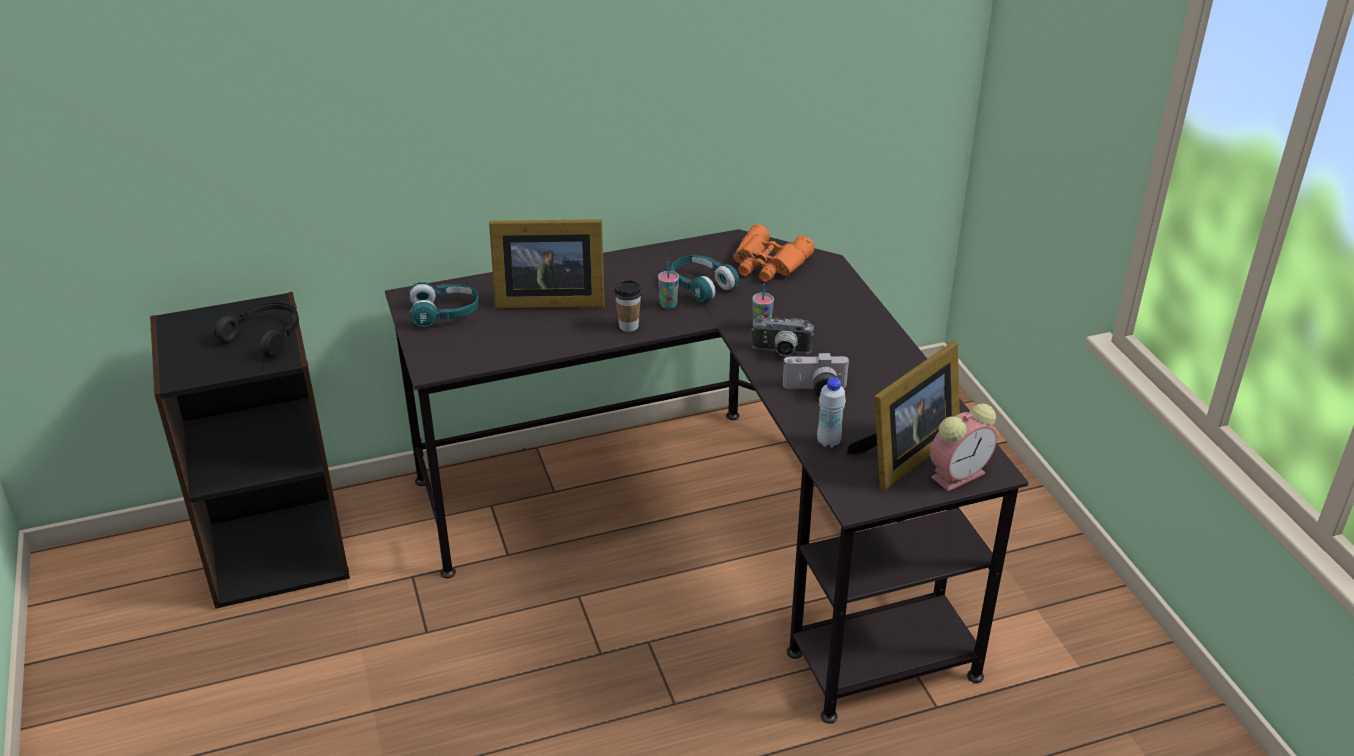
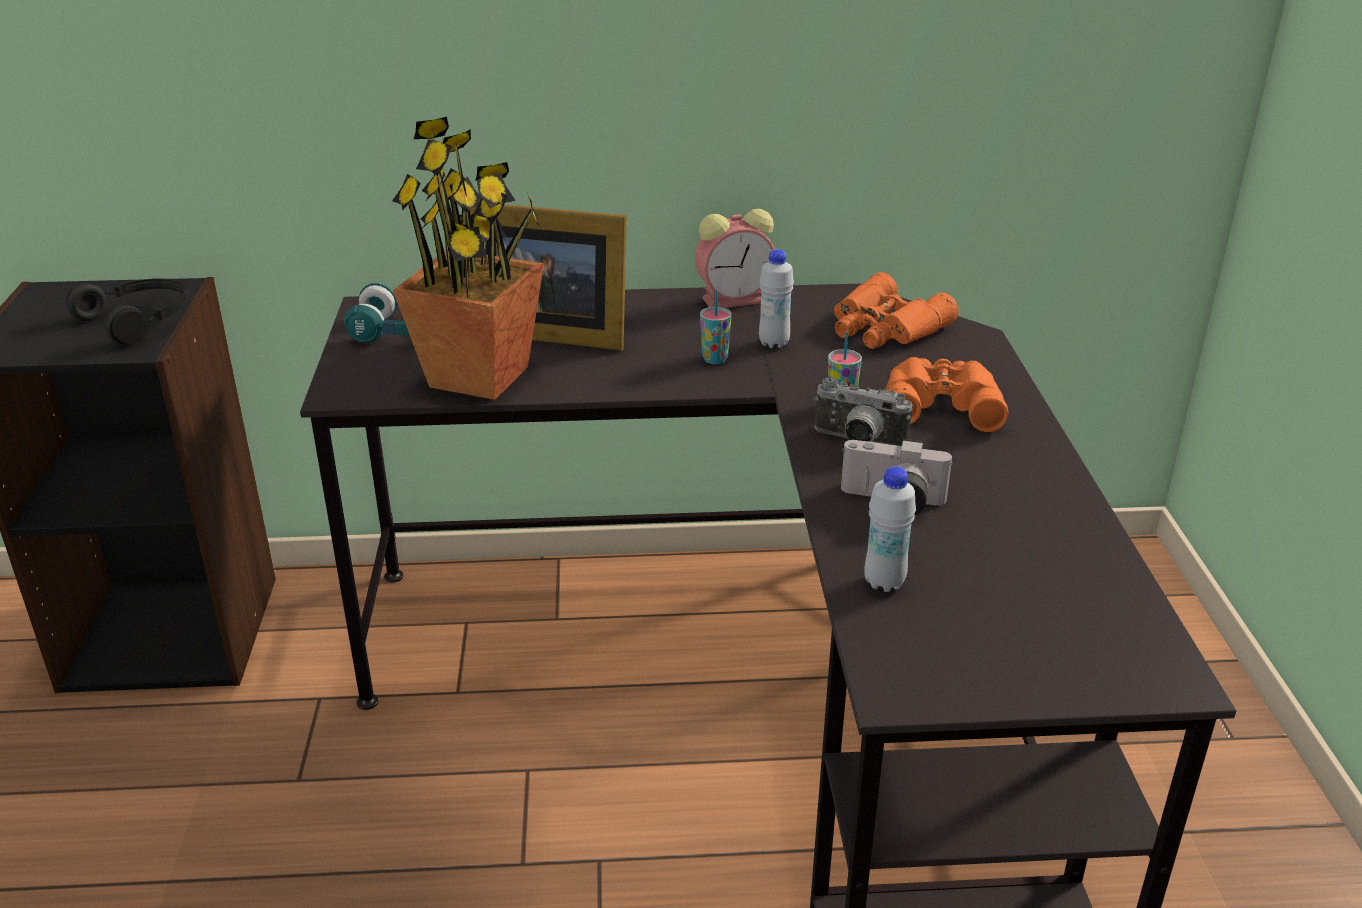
camera: 15 degrees right, 5 degrees down
cup [614,280,642,332] -> none
turquoise headphones [671,255,739,303] -> white bottle [759,249,794,348]
picture frame [846,341,960,491] -> none
alarm clock [930,404,997,491] -> alarm clock moved to [695,209,774,308]
none -> potted plant [392,117,544,400]
none -> orange binoculars [885,357,1009,432]

